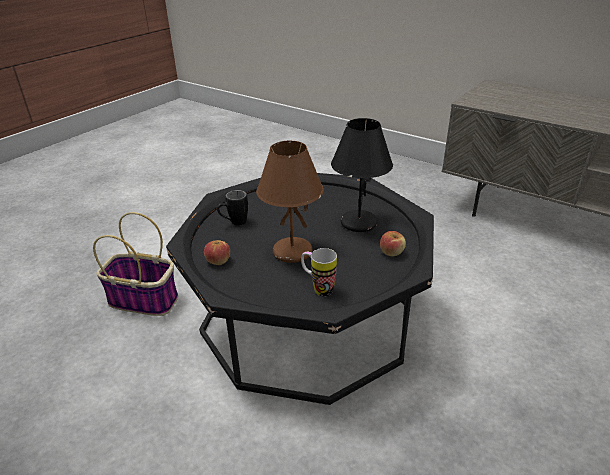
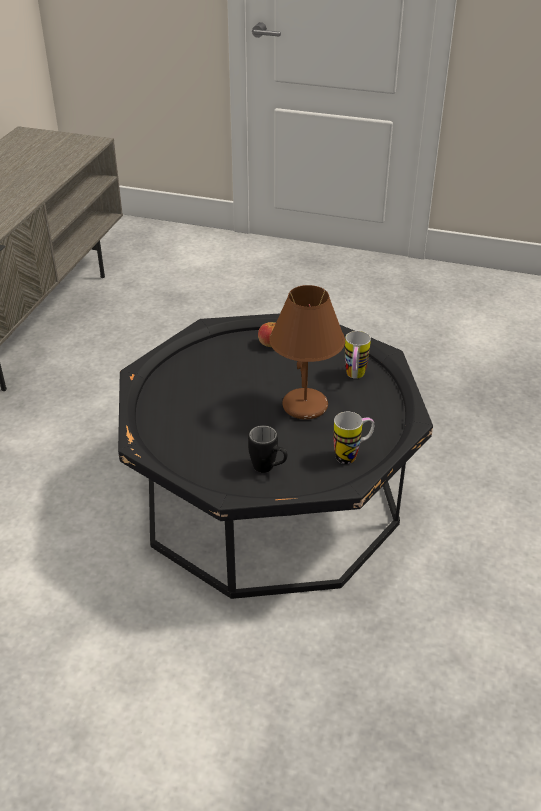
camera: 110 degrees left, 5 degrees up
basket [93,212,178,316] -> none
apple [204,240,230,265] -> mug [334,412,374,464]
black table lamp [331,118,393,232] -> none

